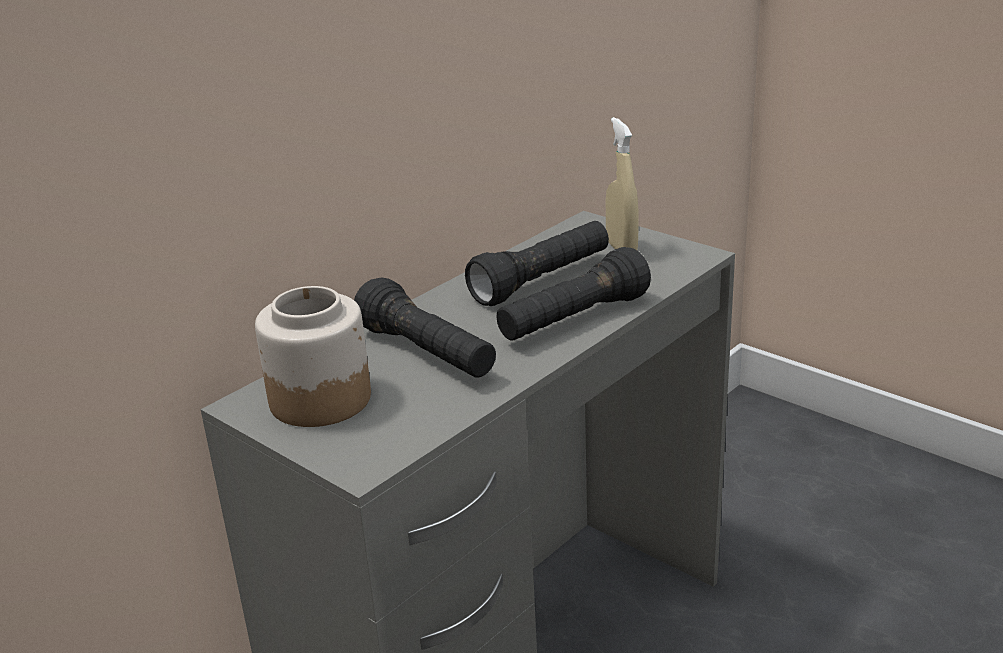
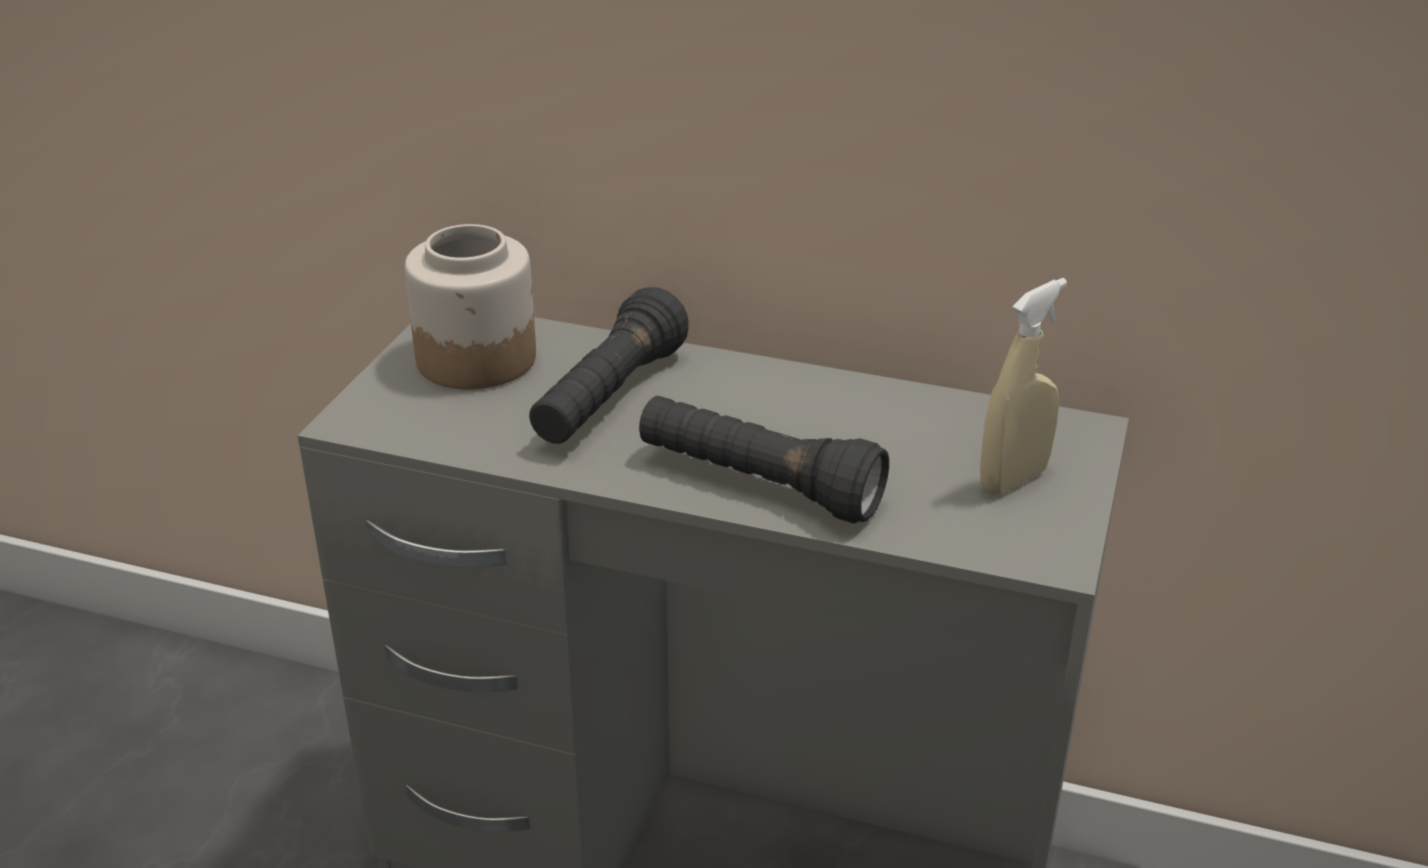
camera: 65 degrees right, 5 degrees up
black flashlight [465,221,609,306] -> none

